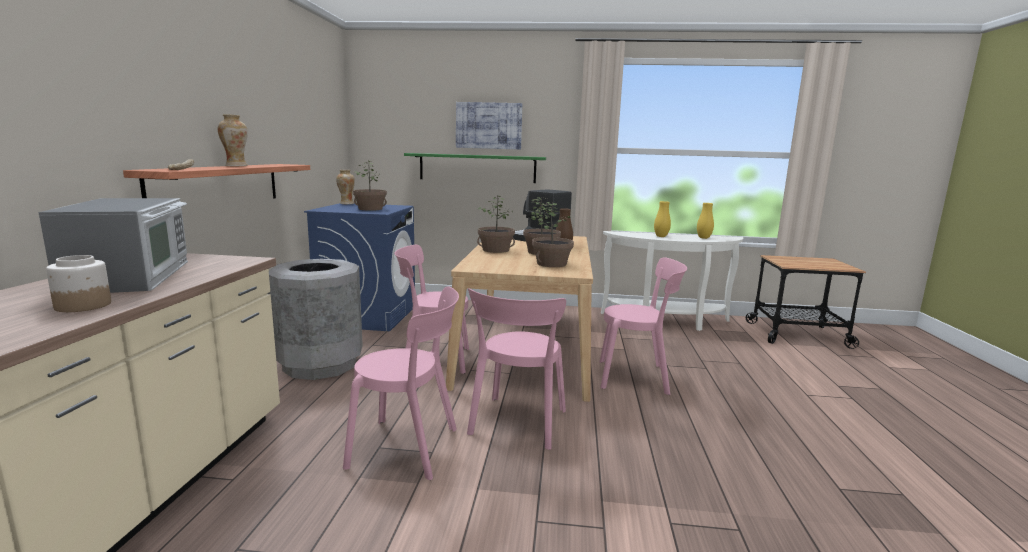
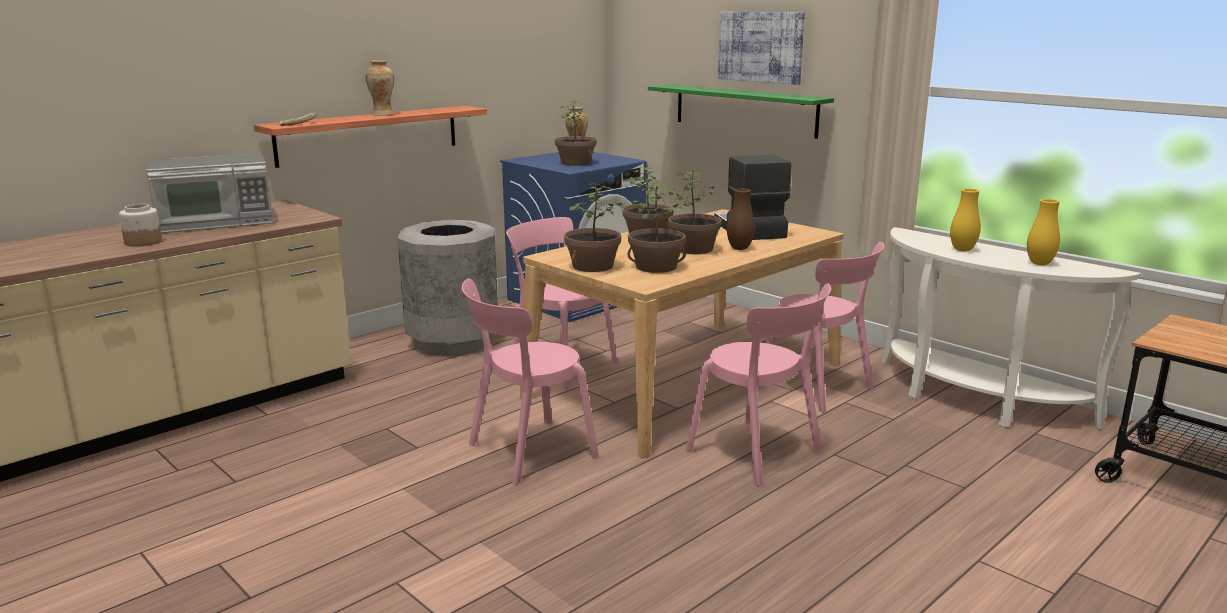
camera: 40 degrees right, 5 degrees up
microwave [38,198,188,293] -> microwave turned 45 degrees clockwise [146,153,273,233]
pink chair [343,286,459,480] -> pink chair moved to [758,242,884,413]
none -> potted plant [564,183,621,272]

